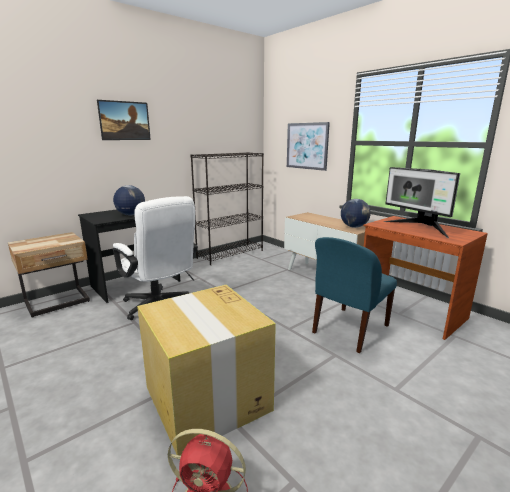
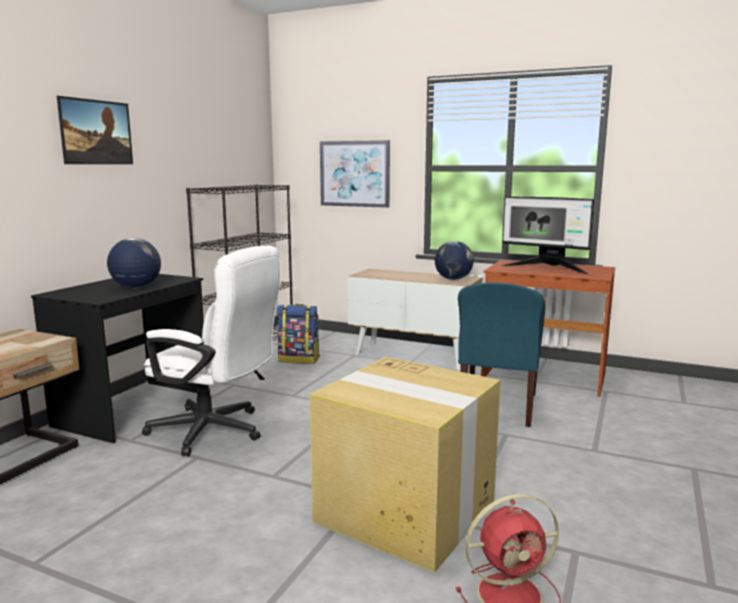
camera: 25 degrees left, 5 degrees down
none -> backpack [277,304,320,364]

